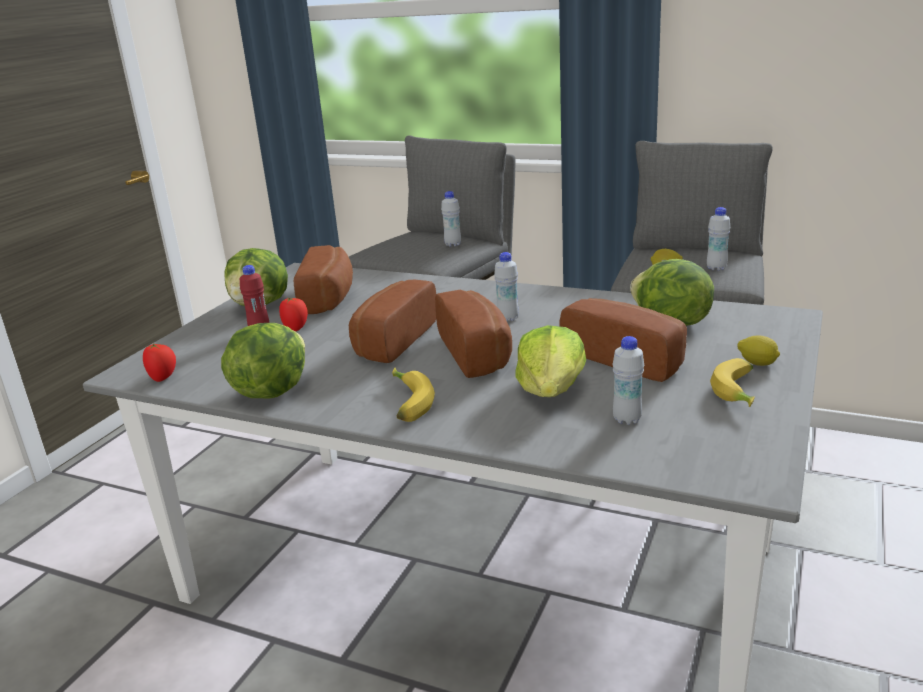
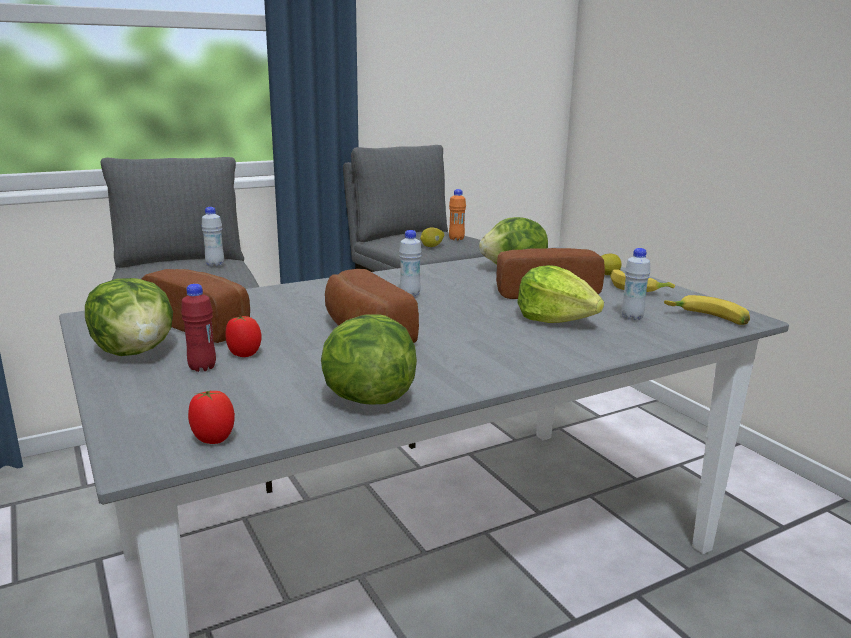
camera: 55 degrees left, 5 degrees down
banana [392,368,435,422] -> banana moved to [664,295,750,325]
bread [435,290,512,378] -> none
white bottle [707,207,731,271] -> orange bottle [449,189,466,241]

